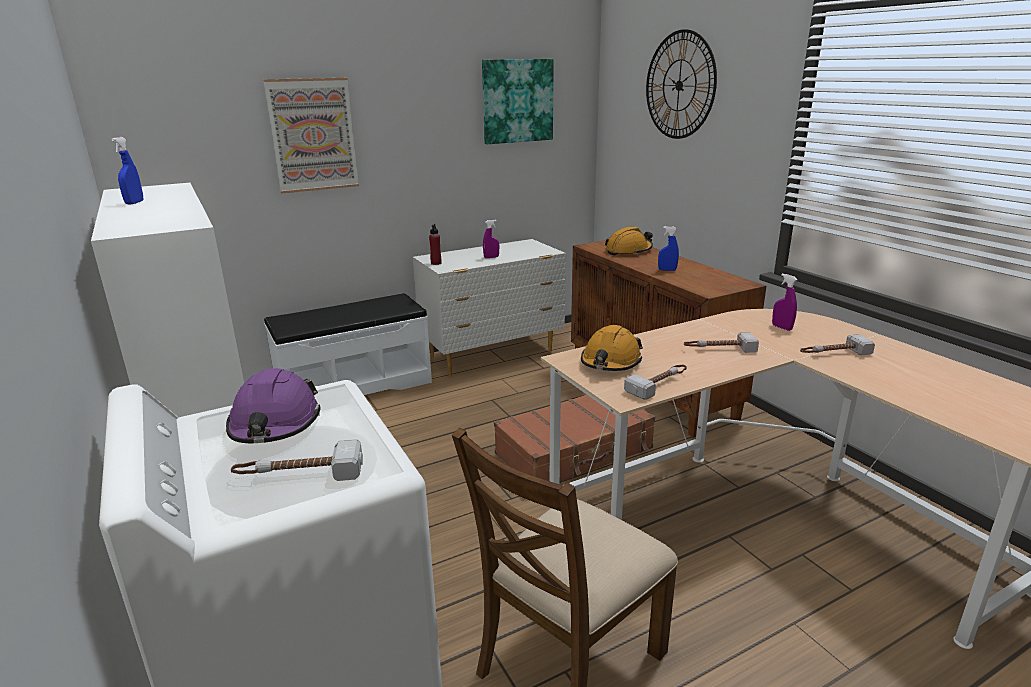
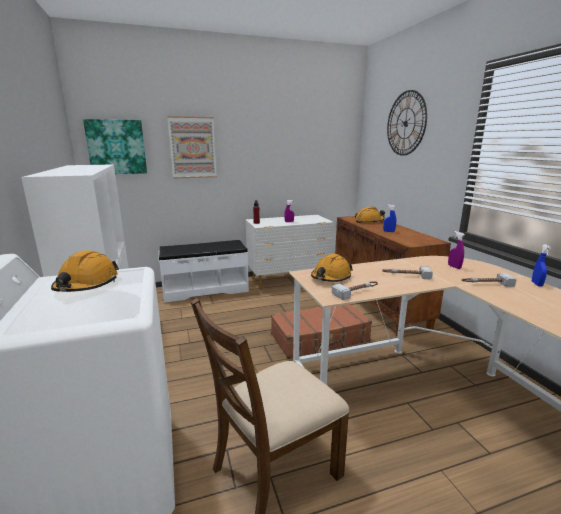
camera: 10 degrees right, 5 degrees down
blue spray bottle [111,137,143,204] -> blue spray bottle moved to [532,244,551,287]
purple hard hat [226,368,321,443] -> orange hard hat [51,250,119,292]
hammer [231,439,363,481] -> none
picture [482,59,554,144] -> picture moved to [83,119,147,174]

